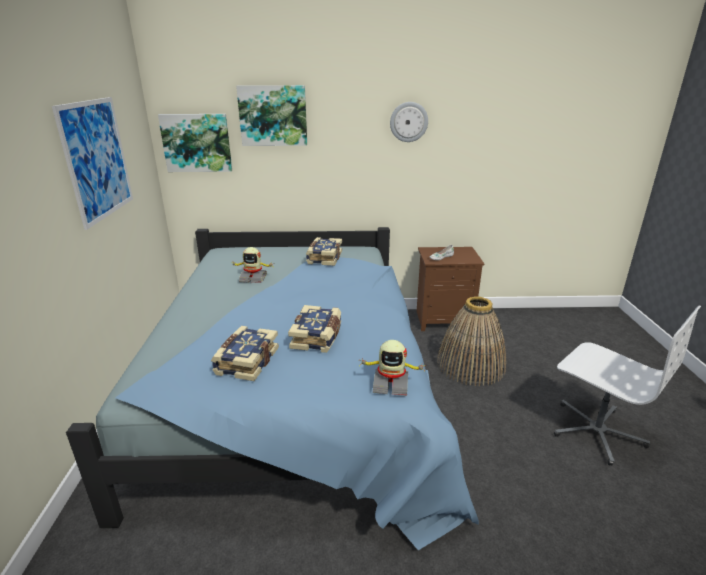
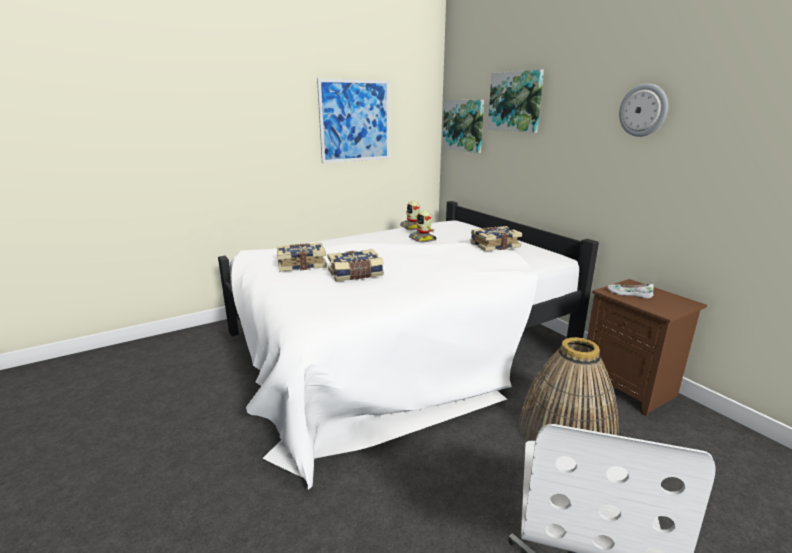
camera: 60 degrees right, 5 degrees down
blue bed [66,227,479,550] -> white bed [218,201,599,490]
toy robot [358,340,425,396] -> toy robot moved to [400,201,420,230]

